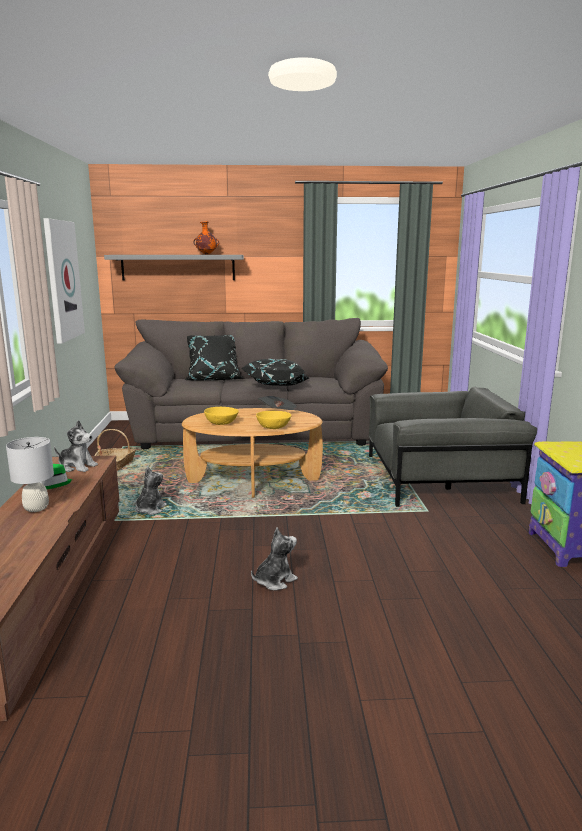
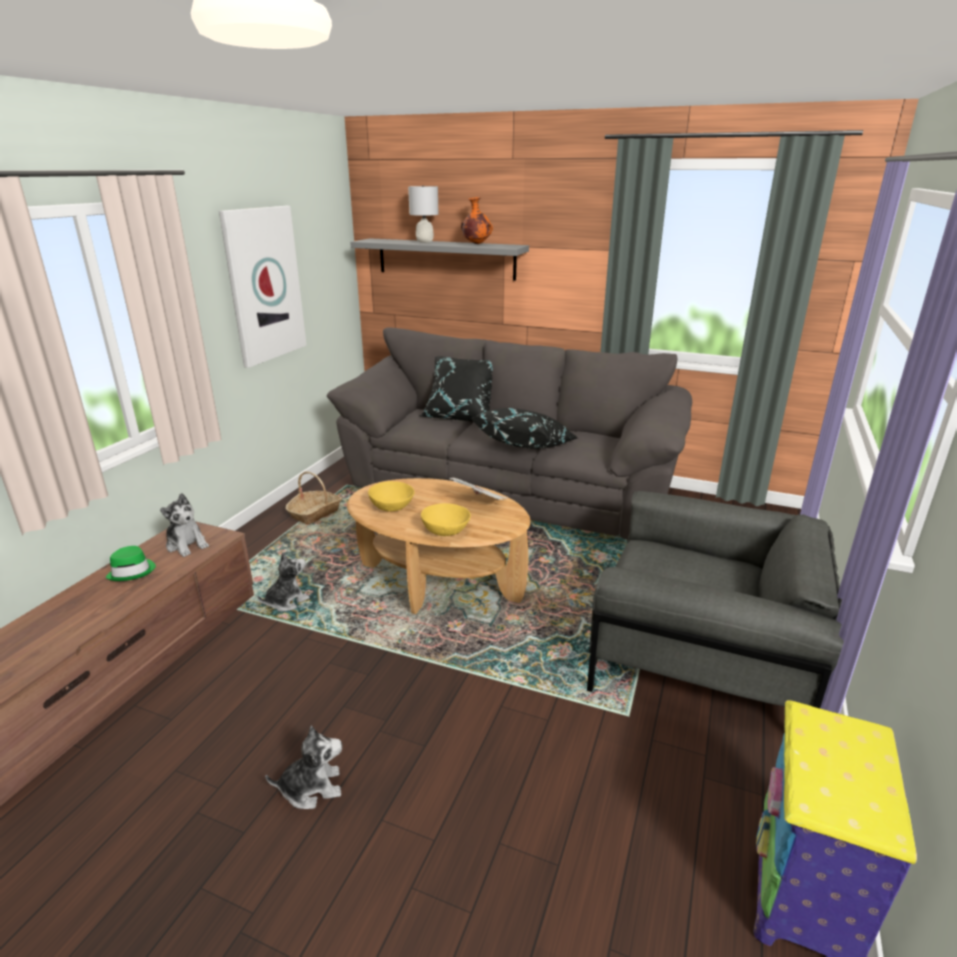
camera: 25 degrees right, 10 degrees up
grey table lamp [6,437,54,512] -> grey table lamp moved to [408,186,439,243]

